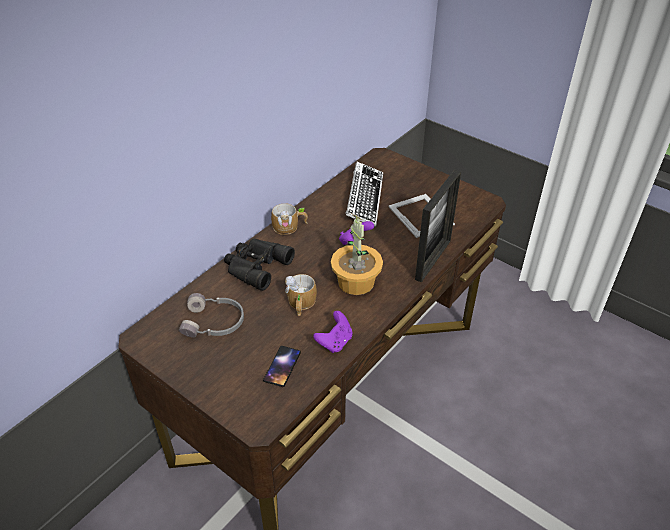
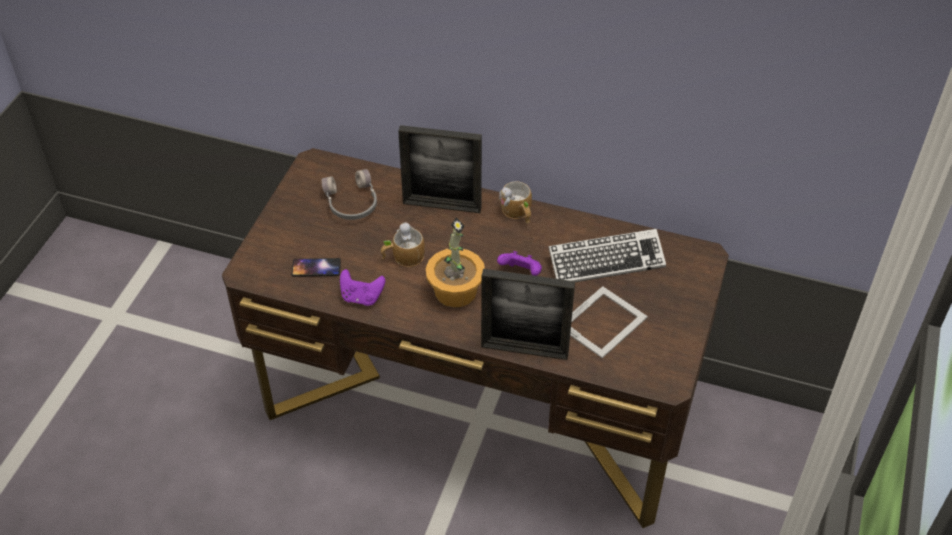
camera: 70 degrees right, 5 degrees up
black binoculars [224,239,295,291] -> picture frame [398,125,482,213]

